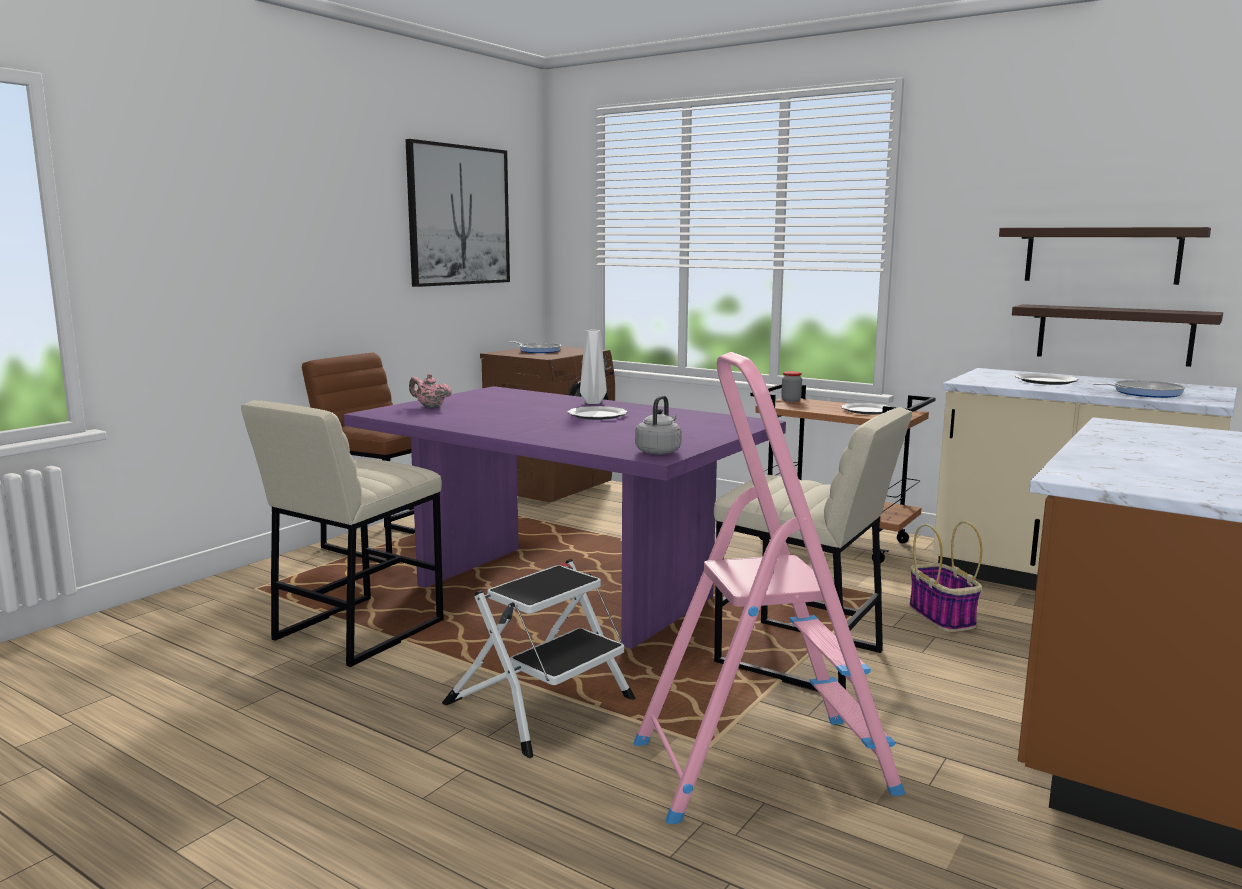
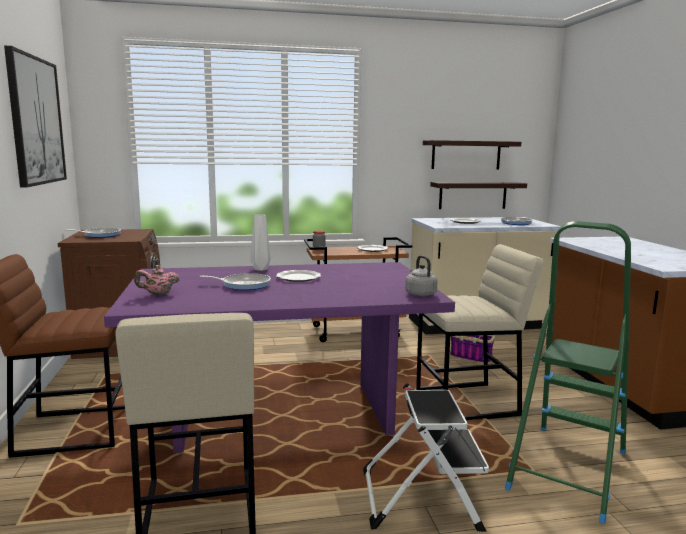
camera: 45 degrees left, 0 degrees up
pink step ladder [634,352,905,824] -> green step ladder [505,221,631,524]
none -> frying pan [199,273,271,290]

